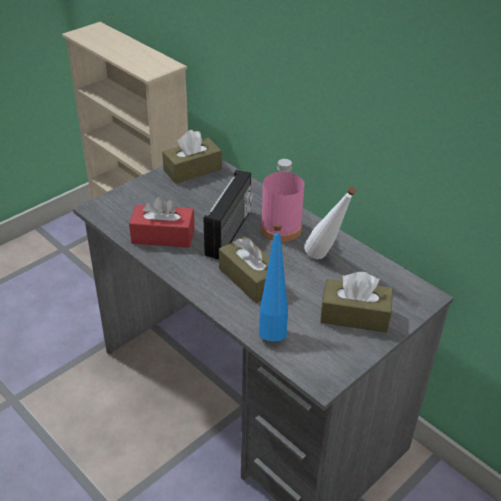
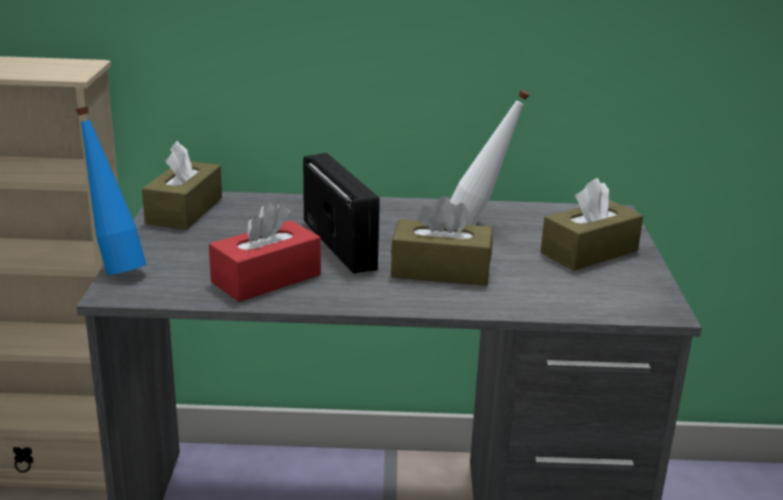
camera: 45 degrees left, 15 degrees down
blue bottle [259,224,288,341] -> blue bottle moved to [76,107,146,275]
pink bottle [261,159,304,242] -> none

